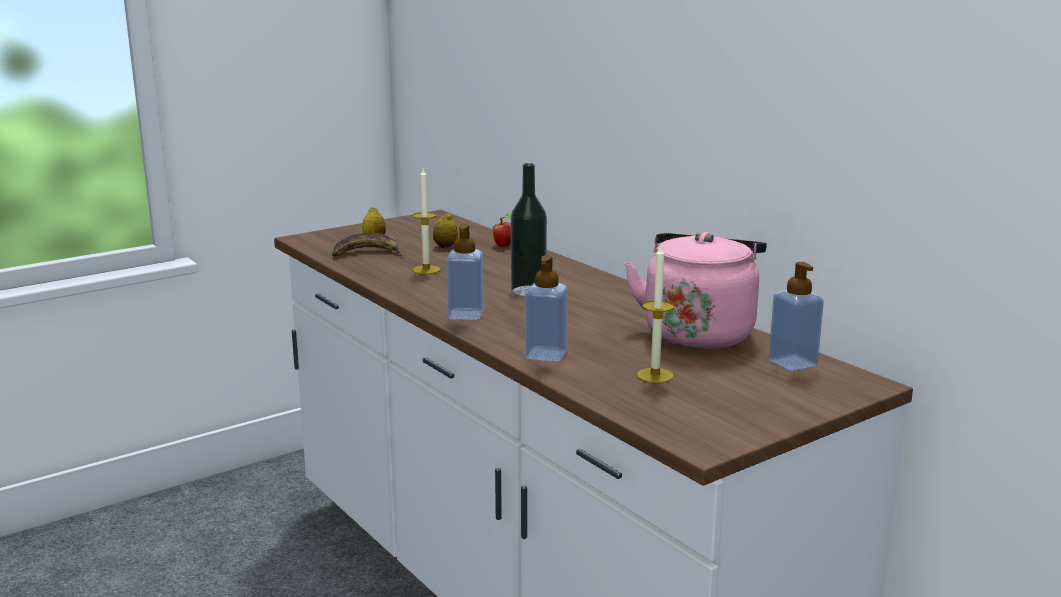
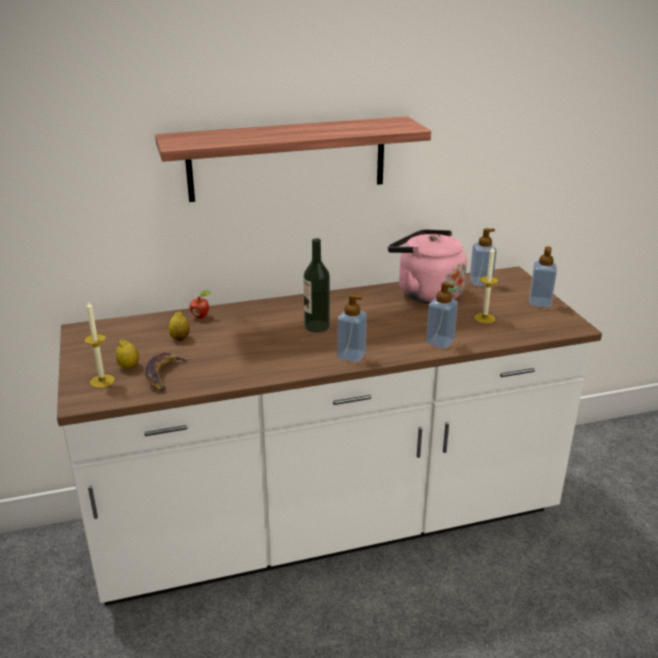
camera: 70 degrees left, 10 degrees up
candle [413,169,440,274] -> candle moved to [84,300,115,388]
none -> shelf [155,116,431,202]
none -> soap dispenser [529,246,557,307]

